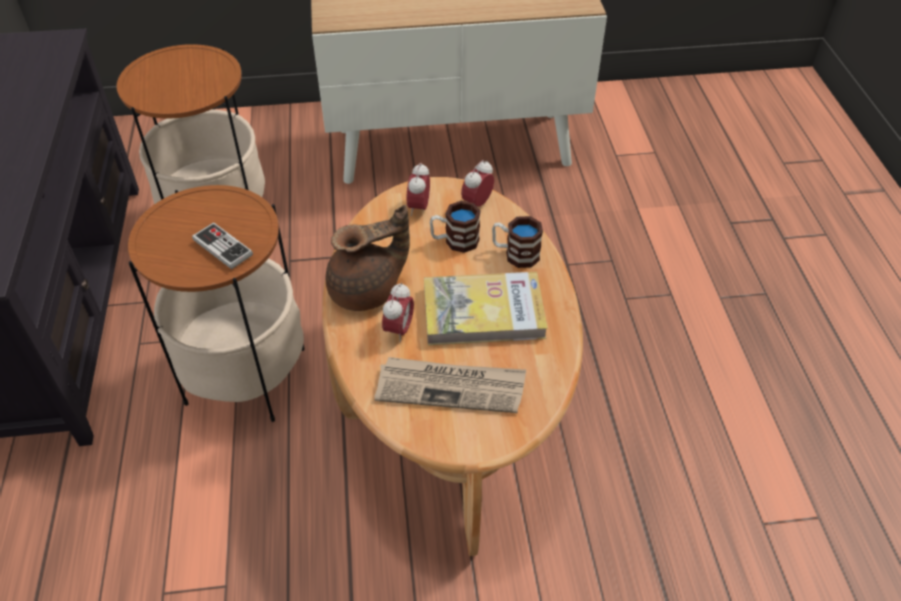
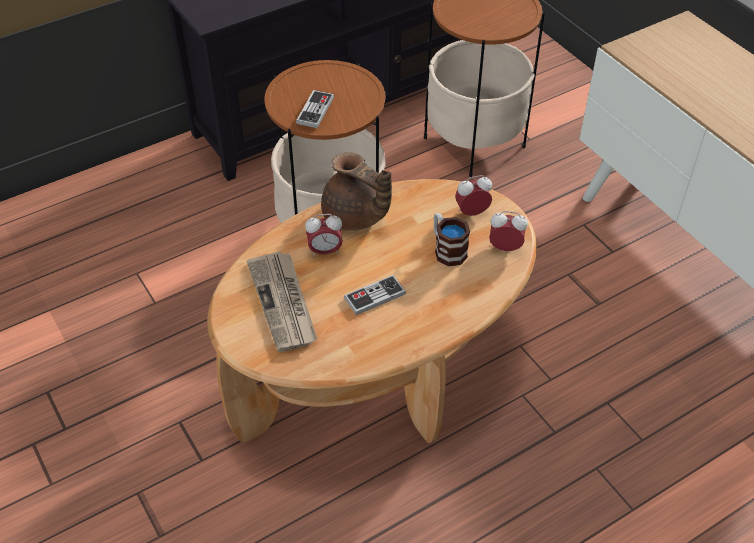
camera: 65 degrees right, 0 degrees up
book [424,272,548,345] -> game controller [344,275,406,315]
mug [492,216,543,268] -> none

